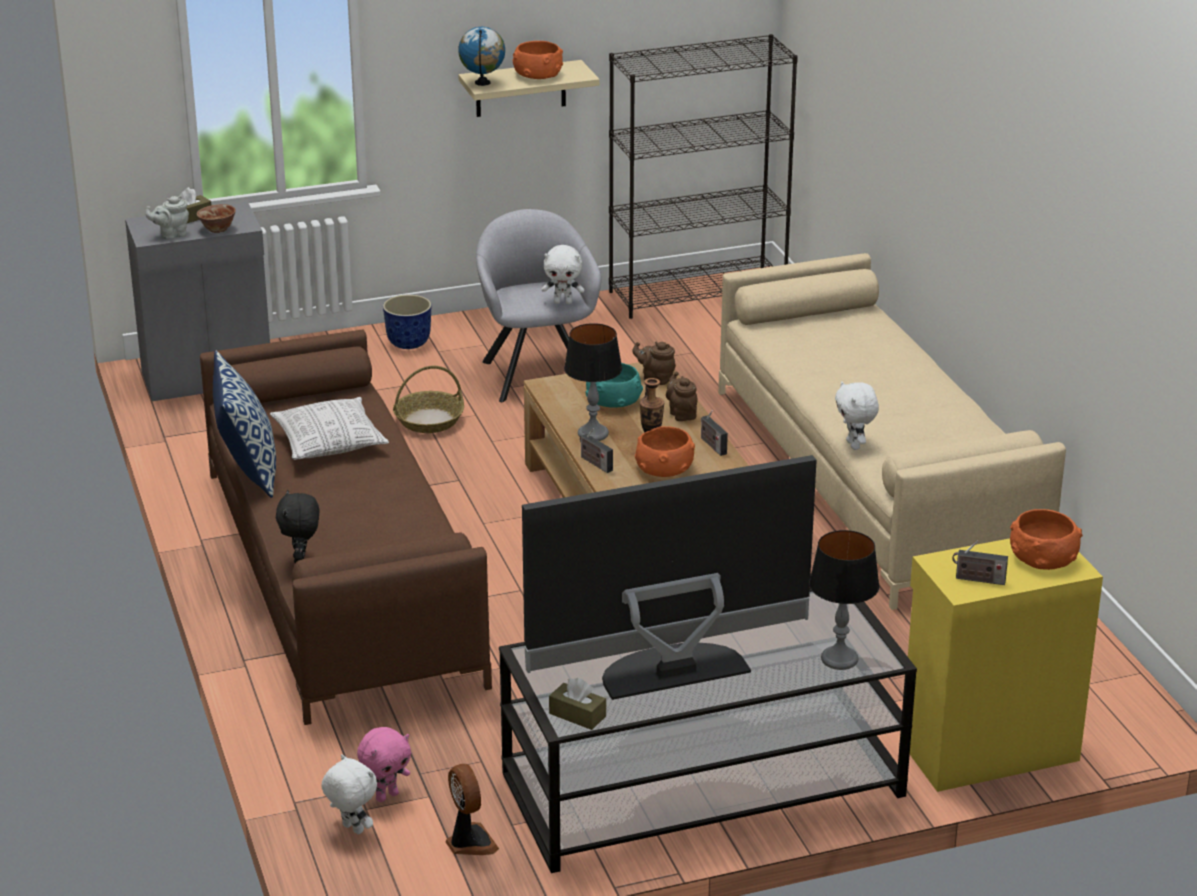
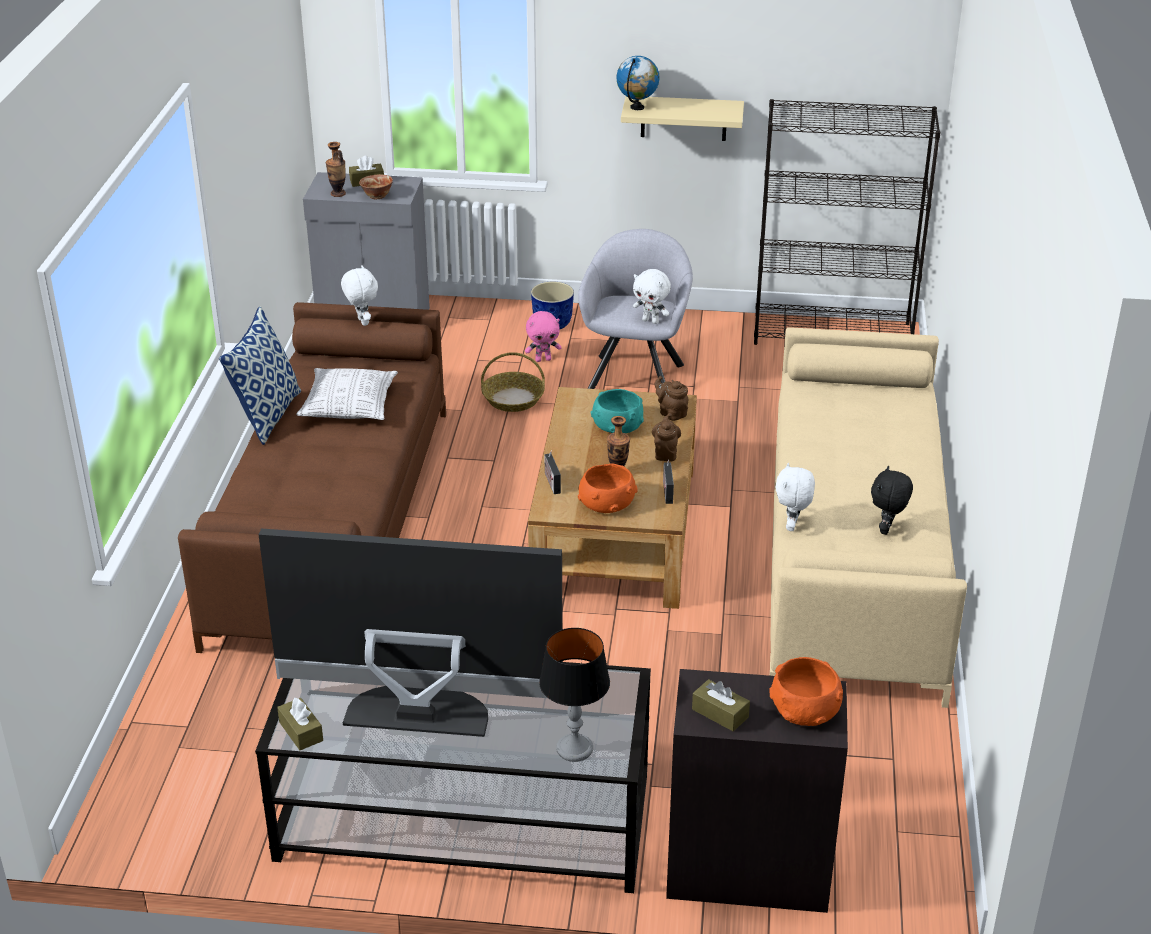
camera: 25 degrees right, 5 degrees up
grey teapot [145,196,189,240] -> vase [326,142,346,197]
black plush toy [276,490,319,563] -> black plush toy moved to [871,466,913,535]
white plush toy [321,754,377,835] -> white plush toy moved to [341,265,378,326]
pink plush toy [357,727,411,802] -> pink plush toy moved to [525,311,561,362]
fan [446,764,499,855] -> none
orange bowl [513,41,563,79] -> none
table lamp [564,323,622,441] -> none
yellow cabinet [908,538,1103,792] -> black cabinet [666,669,848,913]
radio [952,540,1008,585] -> brown tissue box [692,679,750,731]

